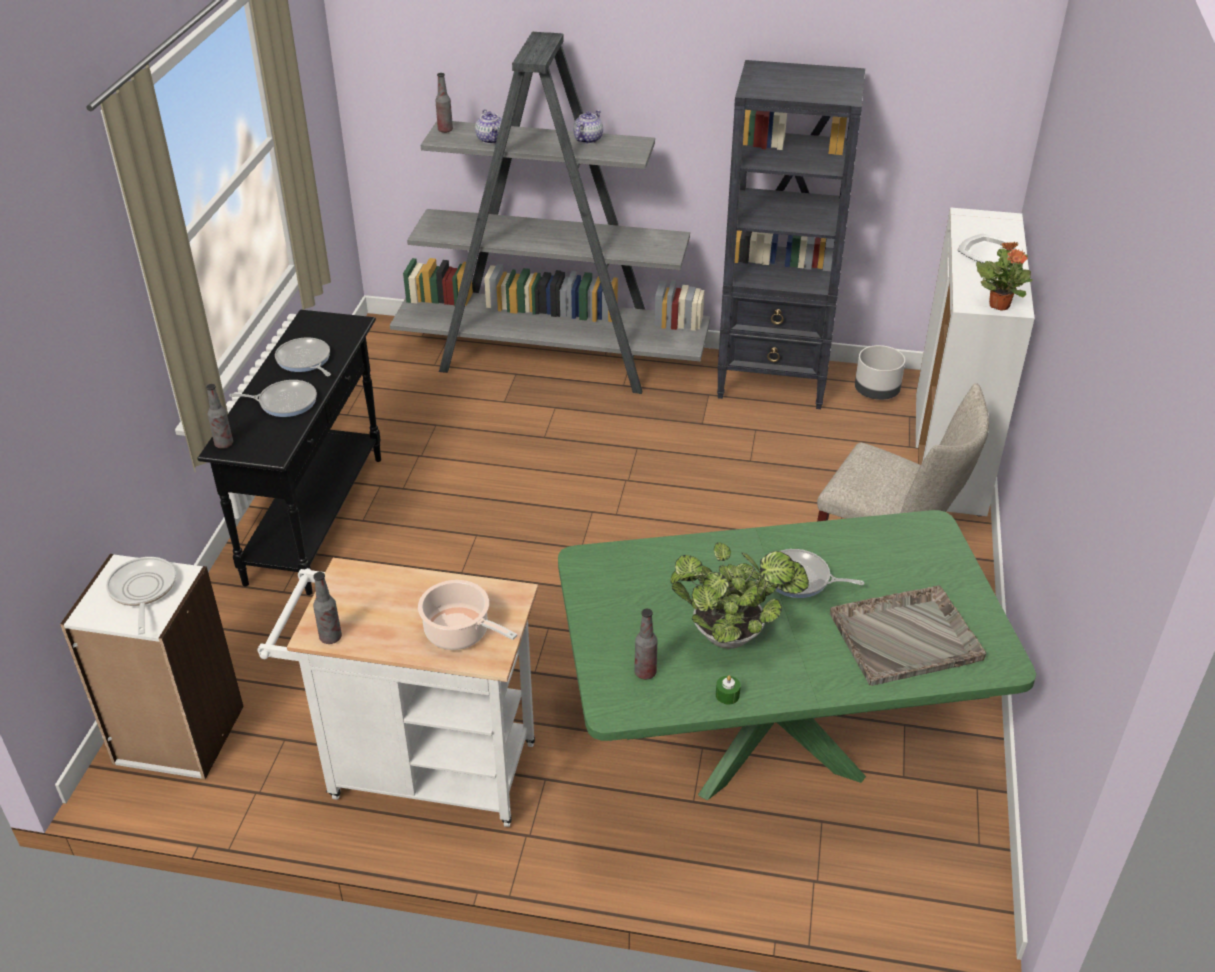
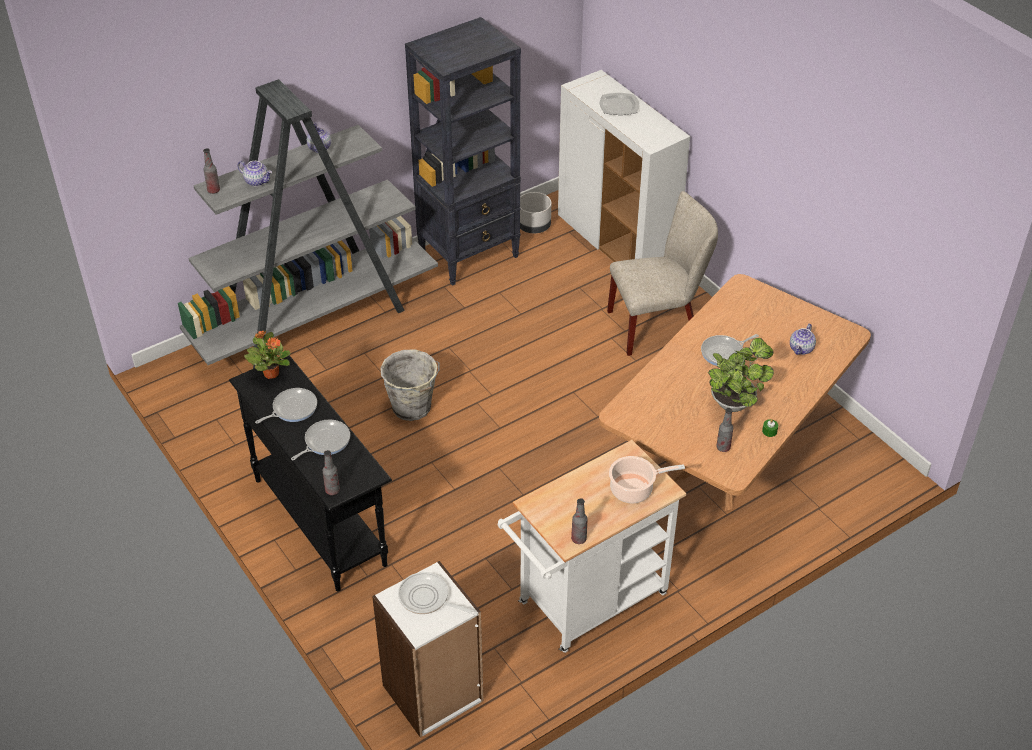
camera: 45 degrees left, 5 degrees up
frying pan [275,338,331,376] -> frying pan turned 135 degrees clockwise [255,388,317,423]
green dining table [558,510,1036,800] -> brown dining table [599,274,871,510]
grey tray [830,585,986,686] -> teapot [790,324,816,355]
potted plant [976,242,1033,310] -> potted plant moved to [244,330,290,379]
none -> grey bucket [380,350,440,421]

